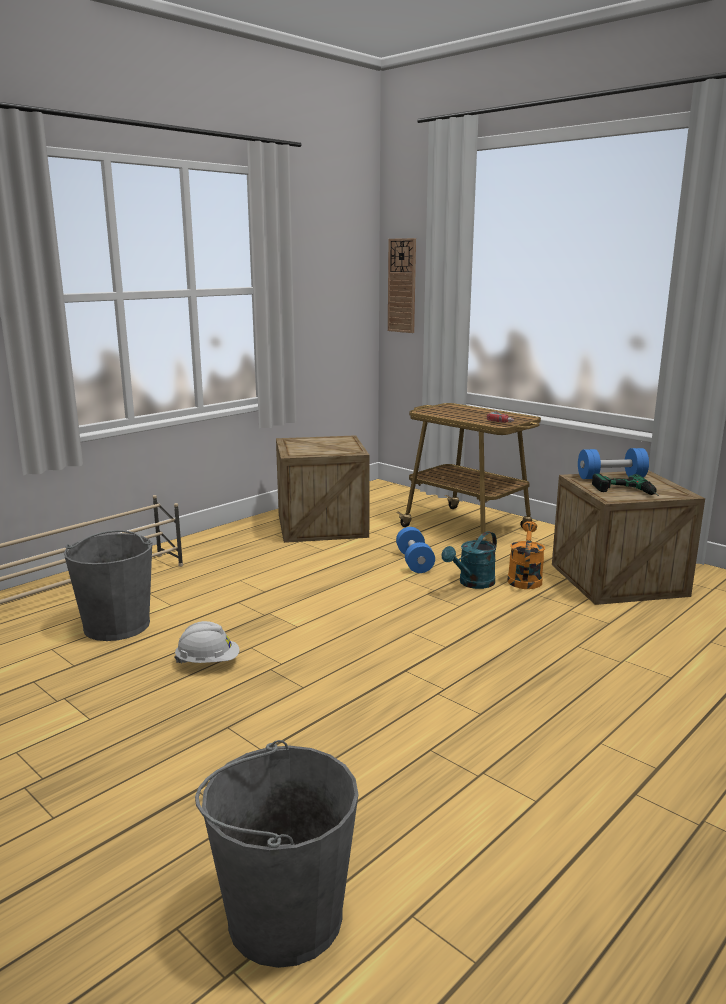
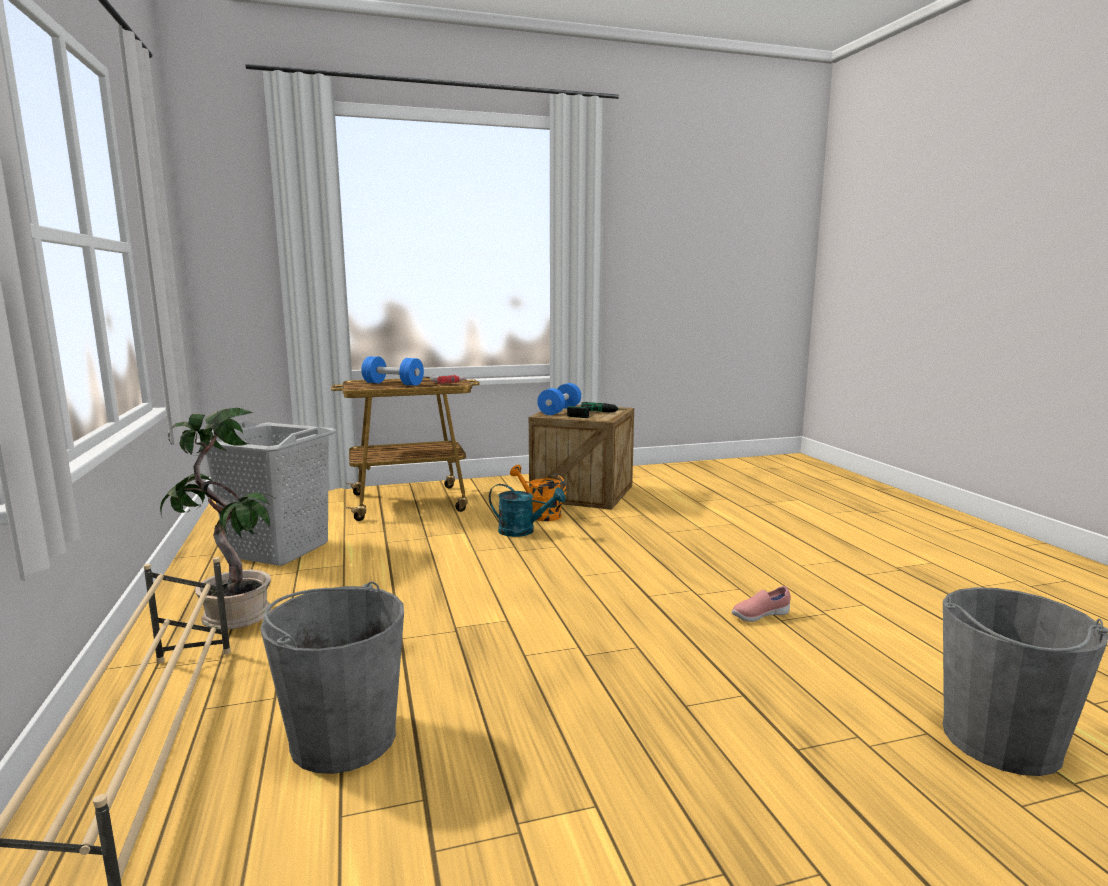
camera: 60 degrees left, 5 degrees down
white hard hat [174,621,240,664] -> none
crate [276,435,370,543] -> grey laundry basket [194,421,337,566]
wall clock [388,238,416,333] -> none
blue dumbbell [396,527,435,573] -> blue dumbbell moved to [362,356,424,386]
turquoise watering can [441,531,497,589] -> turquoise watering can turned 60 degrees counterclockwise [489,484,565,537]
none -> potted plant [160,408,279,630]
none -> pink shoe [731,586,791,622]

